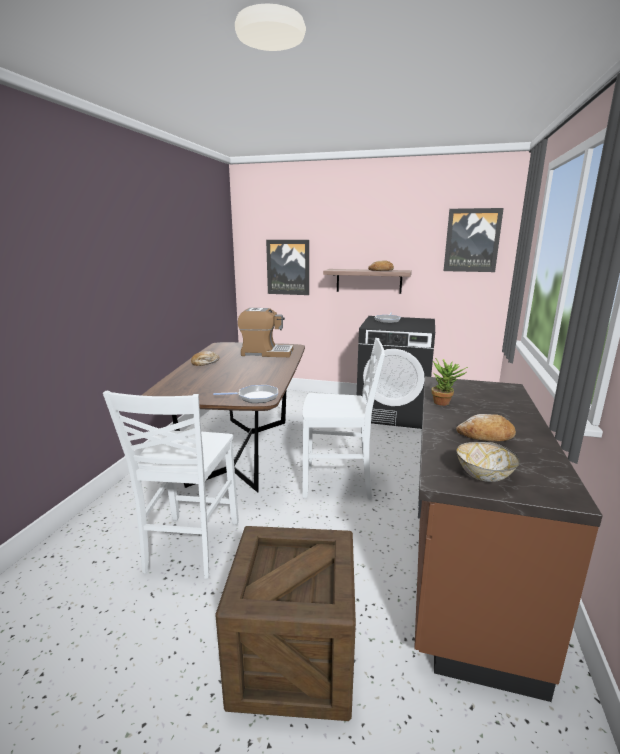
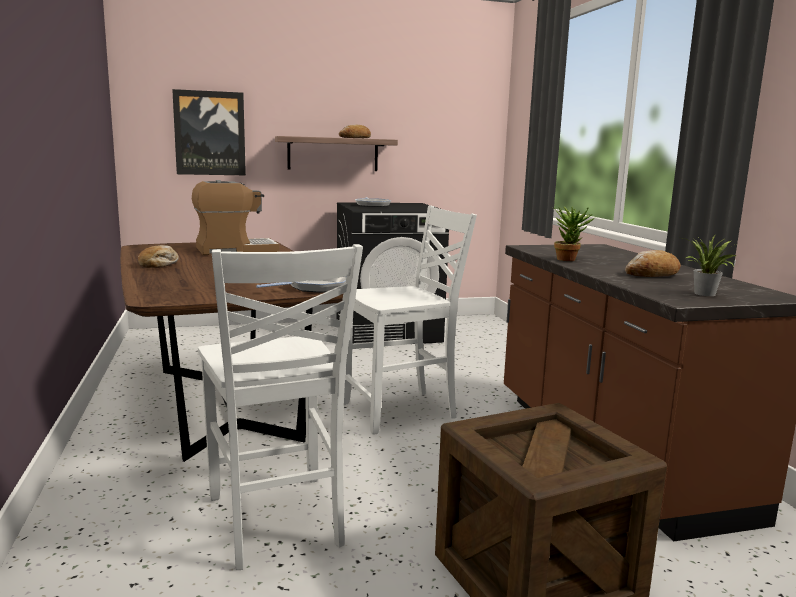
camera: 30 degrees left, 5 degrees down
picture [444,208,504,272] -> none
bowl [456,442,520,482] -> potted plant [683,234,737,296]

